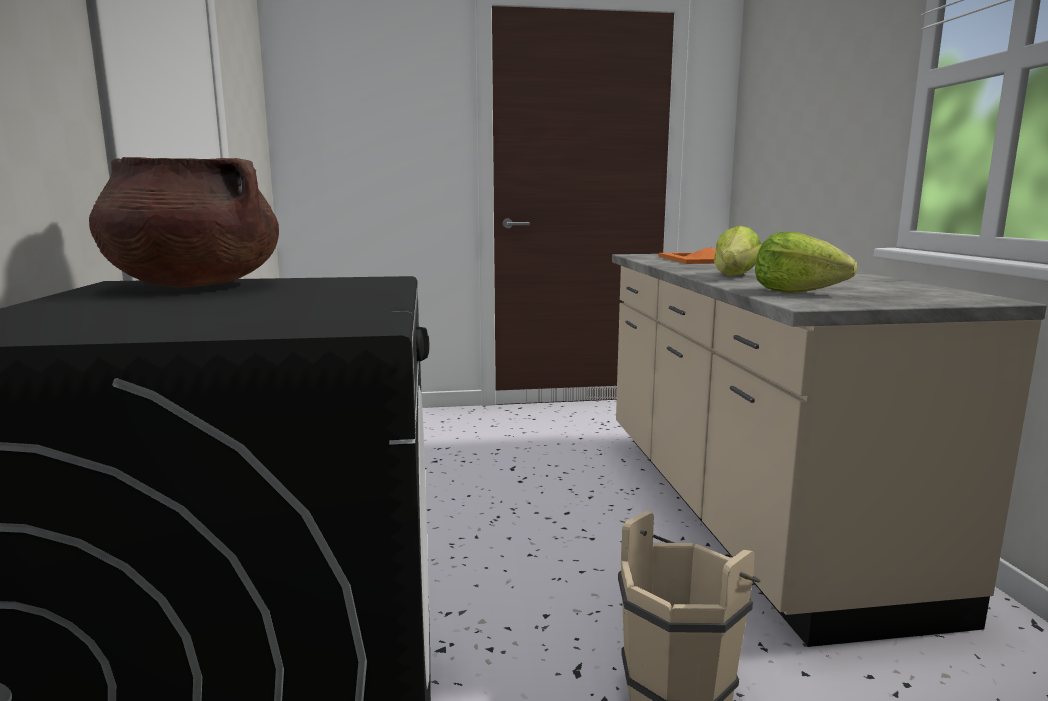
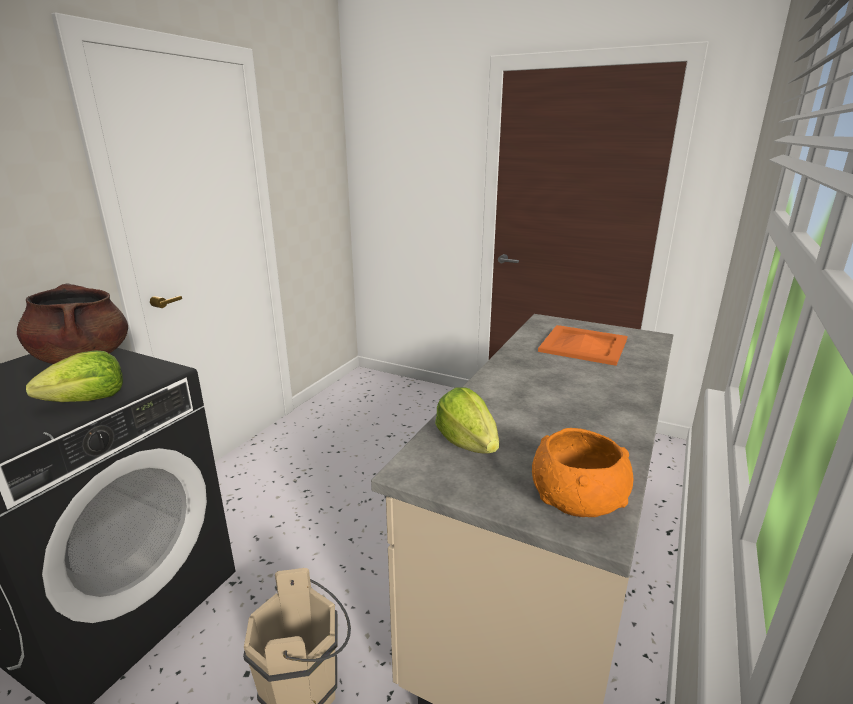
camera: 35 degrees right, 10 degrees up
lettuce [714,226,762,275] -> lettuce moved to [26,350,123,402]
none -> orange bowl [532,428,633,517]

